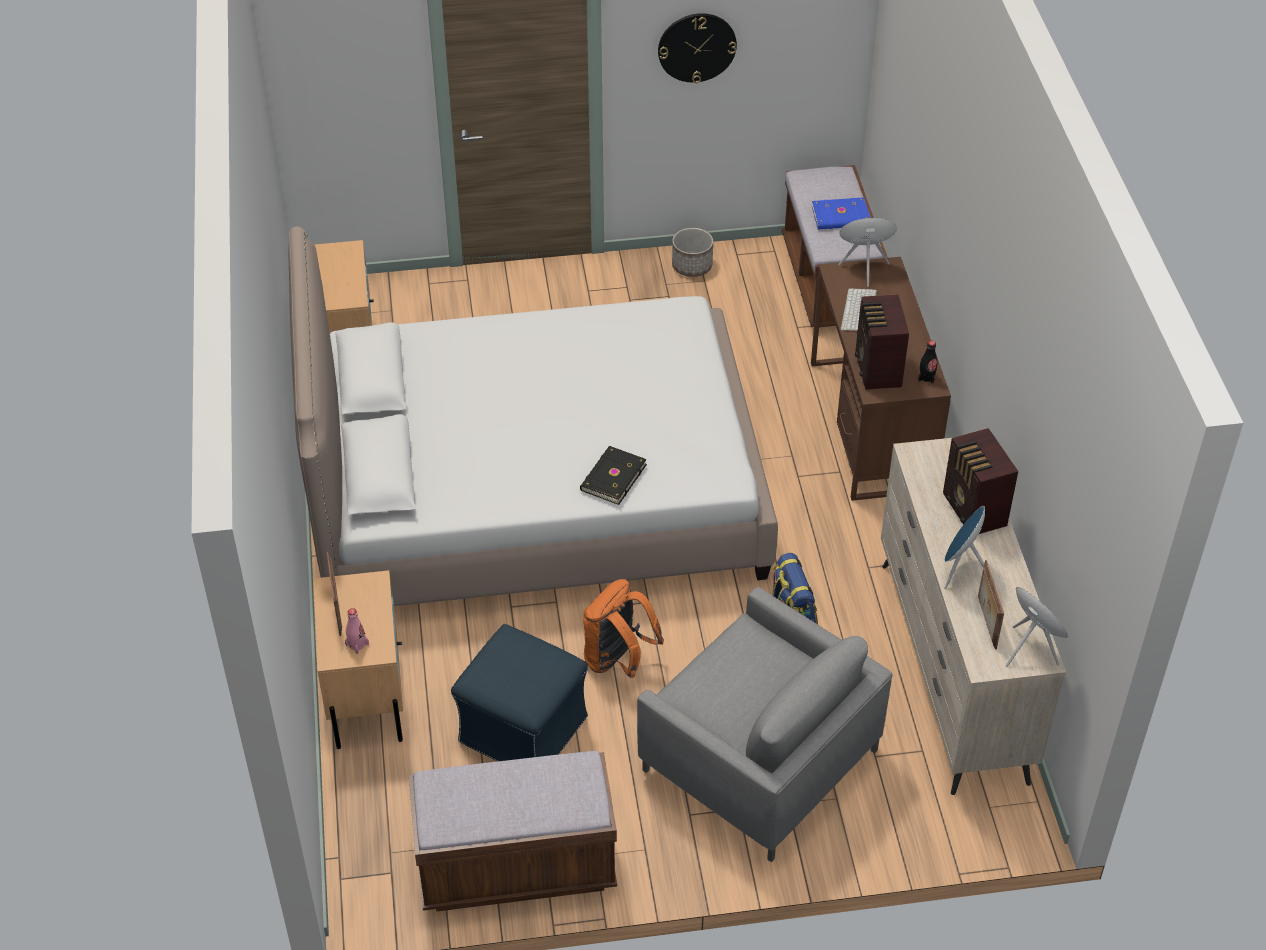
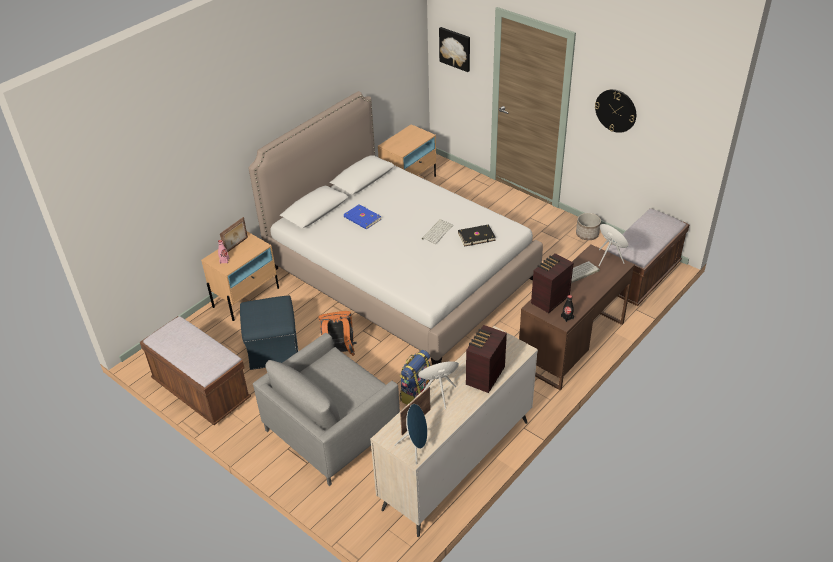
camera: 50 degrees right, 5 degrees down
black book [580,446,647,505] -> black book moved to [458,224,496,246]
grey armchair [637,587,893,862] -> grey armchair turned 45 degrees clockwise [253,333,400,486]
blue book [812,197,871,229] -> blue book moved to [344,204,381,229]
none -> keyboard [422,219,453,244]
none -> picture [439,27,470,72]

